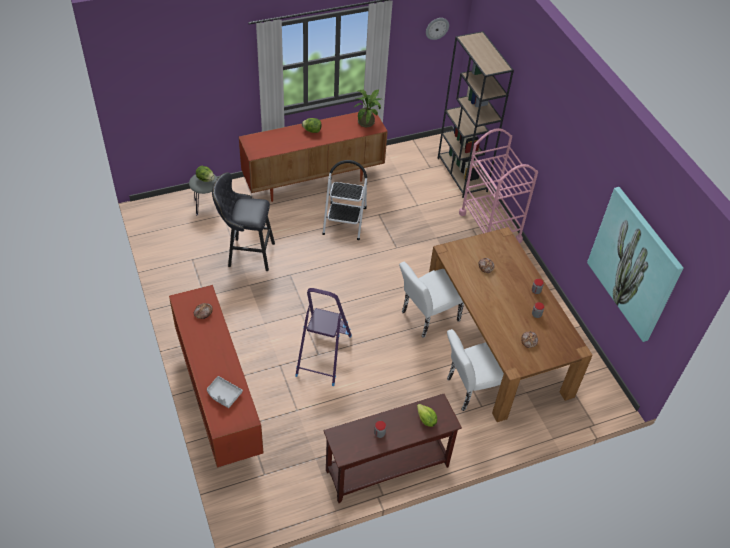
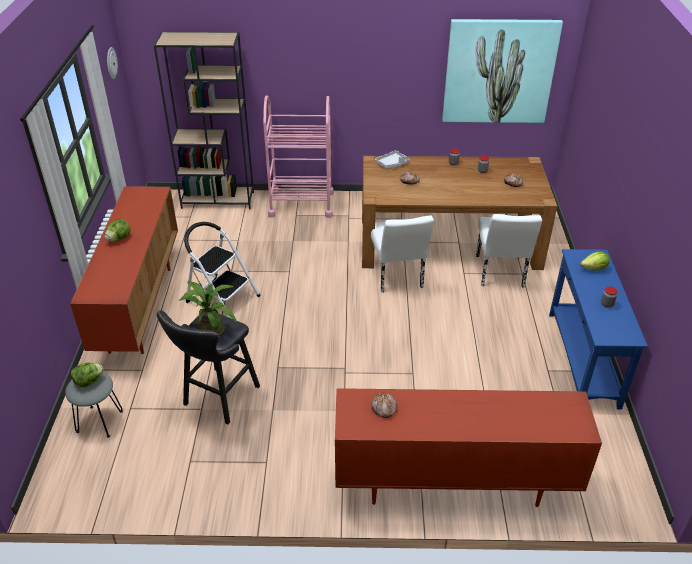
camera: 65 degrees left, 10 degrees down
grey tray [207,376,243,408] -> grey tray moved to [375,150,410,168]
purple step ladder [295,288,352,386] -> none
brown console table [323,394,462,503] -> blue console table [549,249,648,409]
potted plant [354,90,381,127] -> potted plant moved to [179,281,237,336]

